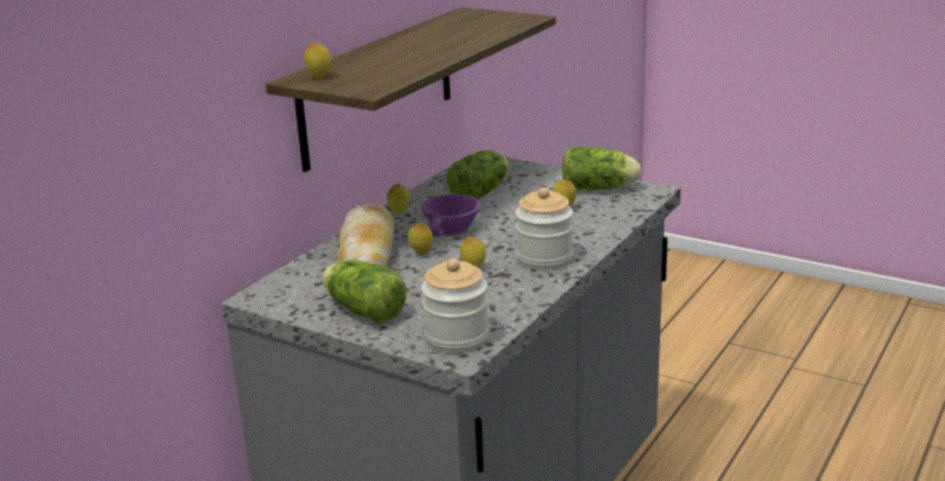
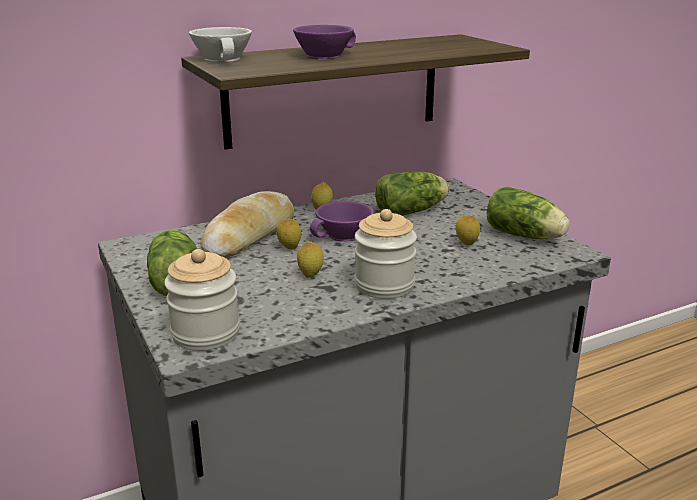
camera: 30 degrees right, 0 degrees up
lemon [304,42,331,79] -> white cup [189,27,252,62]
none -> purple cup [293,25,356,59]

